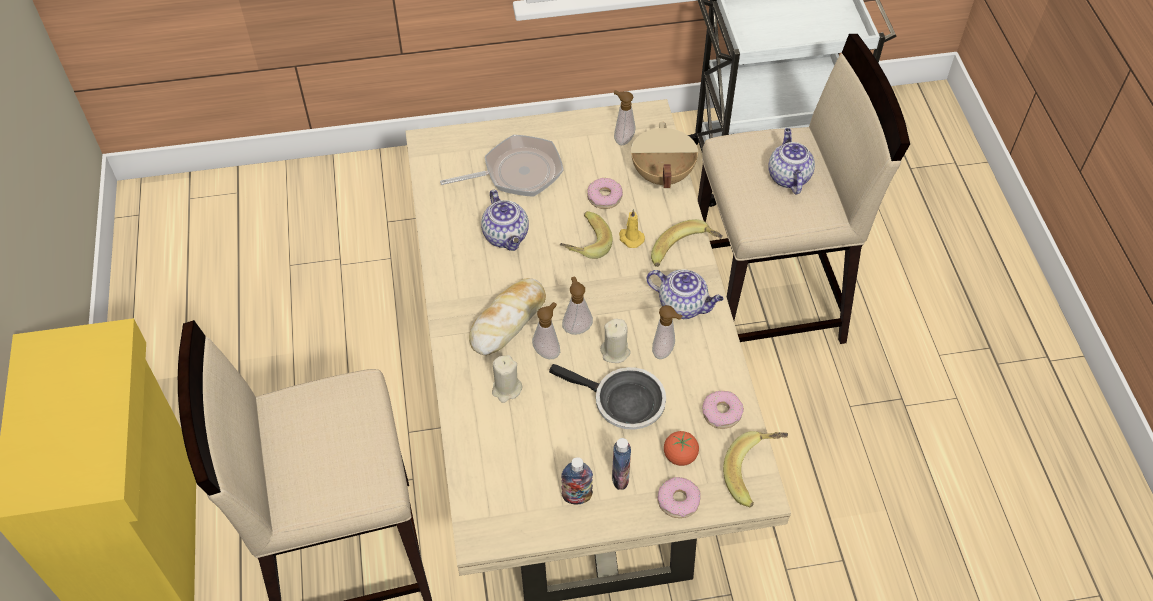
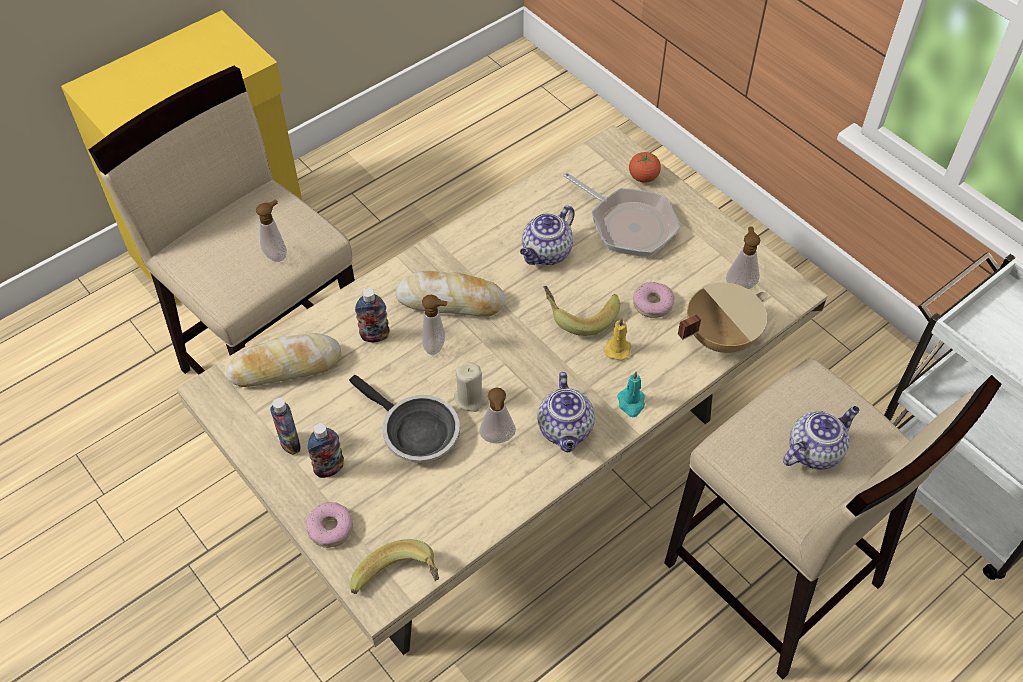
camera: 60 degrees right, 0 degrees up
beige candle [492,355,523,403] -> bottle [355,288,390,342]
frying pan [549,364,666,430] -> frying pan turned 45 degrees counterclockwise [349,375,460,463]
soap dispenser [562,276,593,335] -> soap dispenser moved to [256,199,287,262]
banana [651,219,723,267] -> turquoise candle [617,372,645,417]
tomato [664,431,699,466] -> tomato moved to [629,152,661,183]
donut [702,391,744,429] -> none
none -> bread [227,333,341,387]

